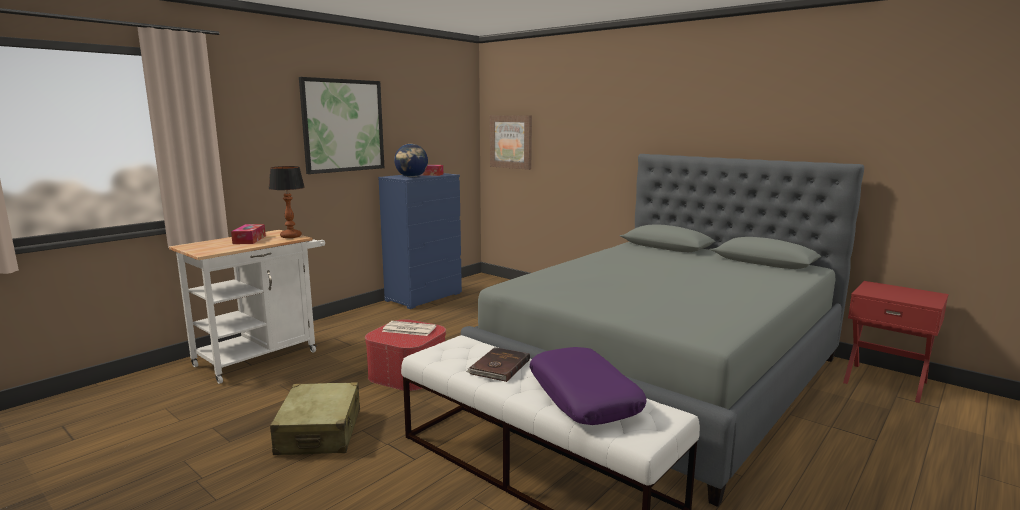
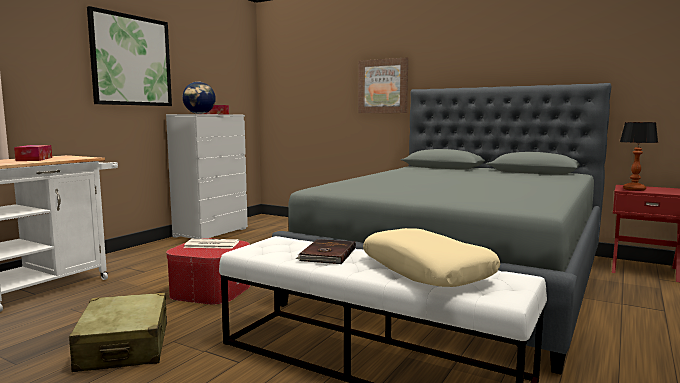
camera: 10 degrees left, 5 degrees down
table lamp [269,166,305,238] -> table lamp moved to [620,122,658,191]
blue dresser [378,173,462,309] -> white dresser [166,114,248,239]
picture [490,115,532,170] -> picture moved to [358,57,408,113]
purple pillow [530,347,647,425] -> beige pillow [363,228,500,287]

